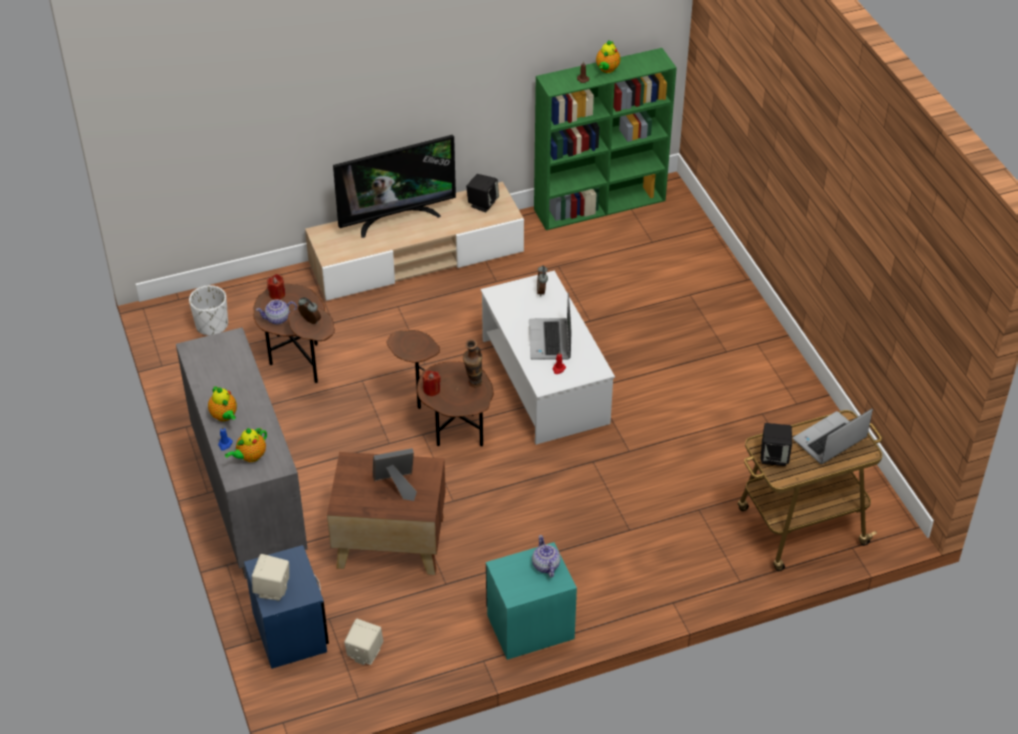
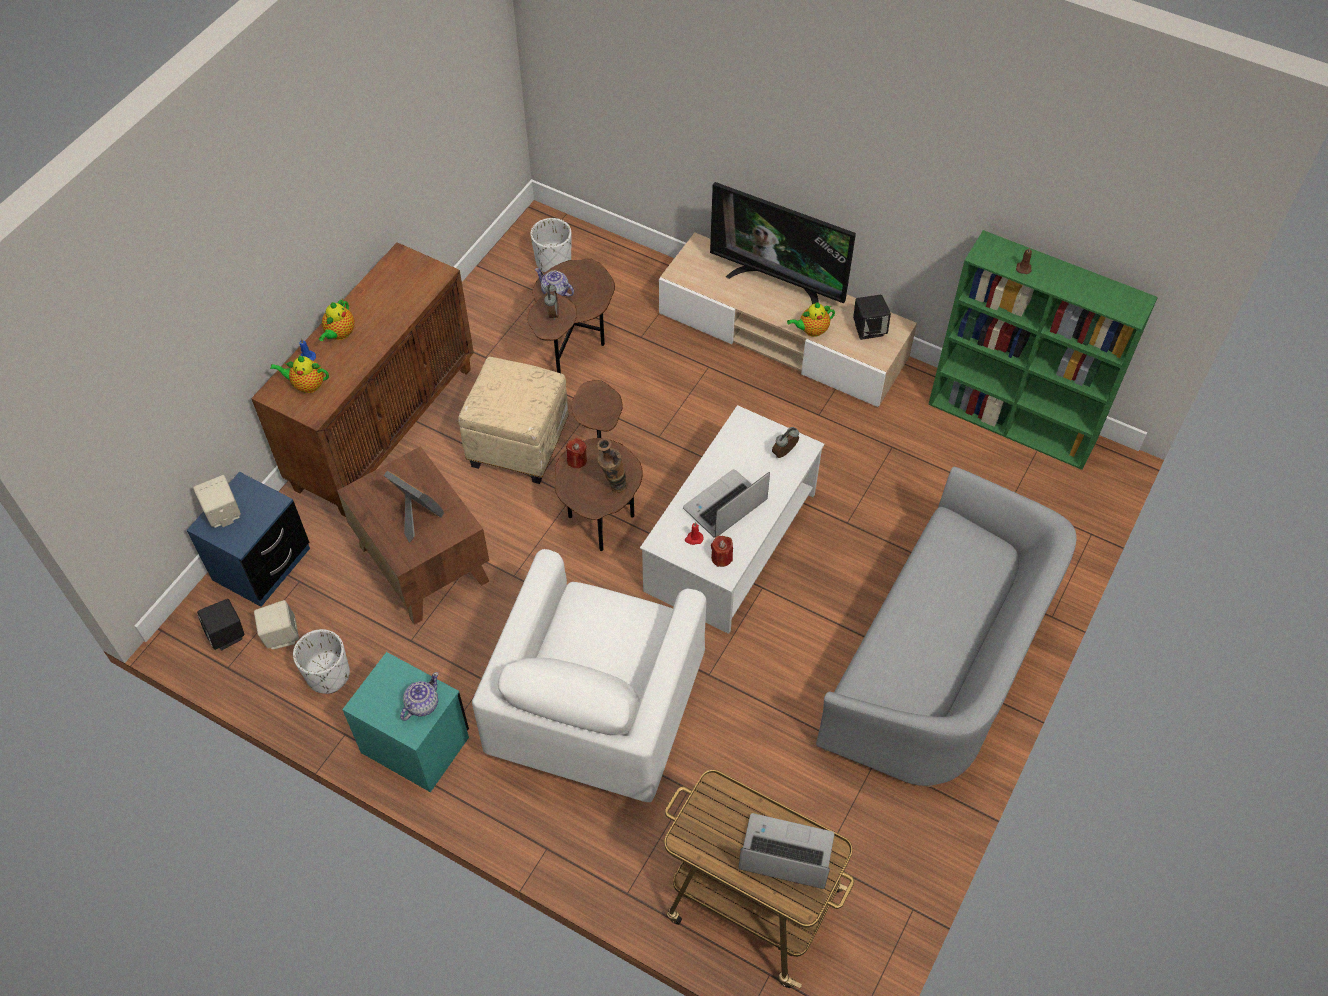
camera: 50 degrees right, 10 degrees up
grey cabinet [176,327,308,579] -> brown cabinet [251,242,474,517]
red candle [267,274,285,300] -> red candle moved to [711,536,733,567]
teapot [596,40,620,73] -> teapot moved to [787,302,835,337]
black speaker [760,423,792,466] -> black speaker moved to [197,599,244,650]
none -> white planter [293,629,350,694]
none -> beige ottoman [458,357,569,484]
none -> white armchair [472,549,706,802]
none -> grey sofa [816,467,1077,787]

